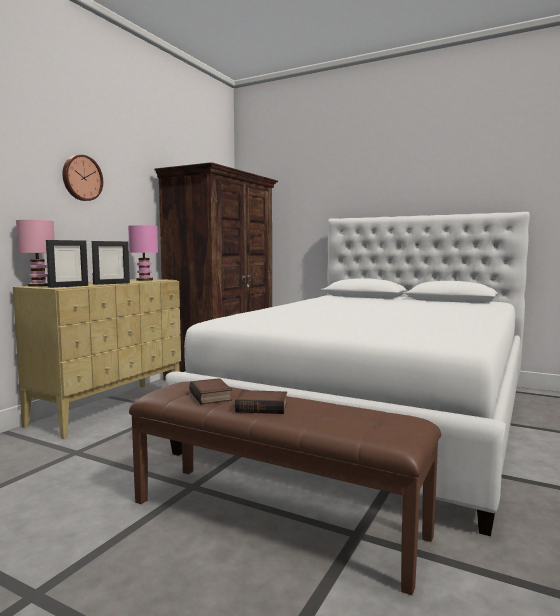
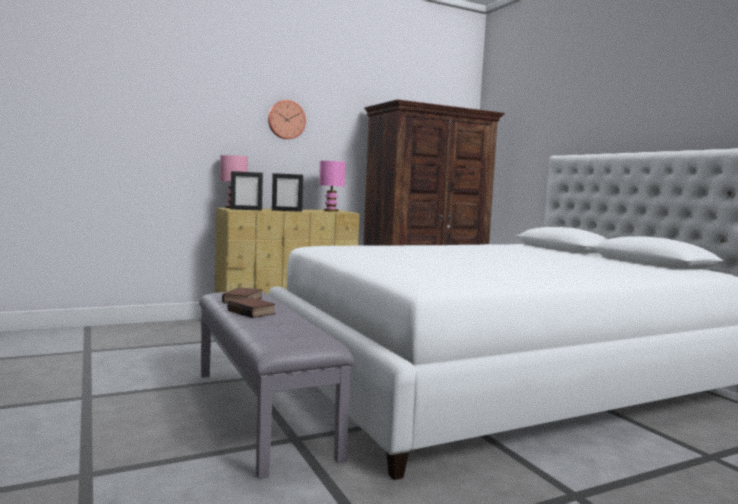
camera: 35 degrees right, 0 degrees up
brown bench [129,381,441,595] -> grey bench [199,292,354,479]

